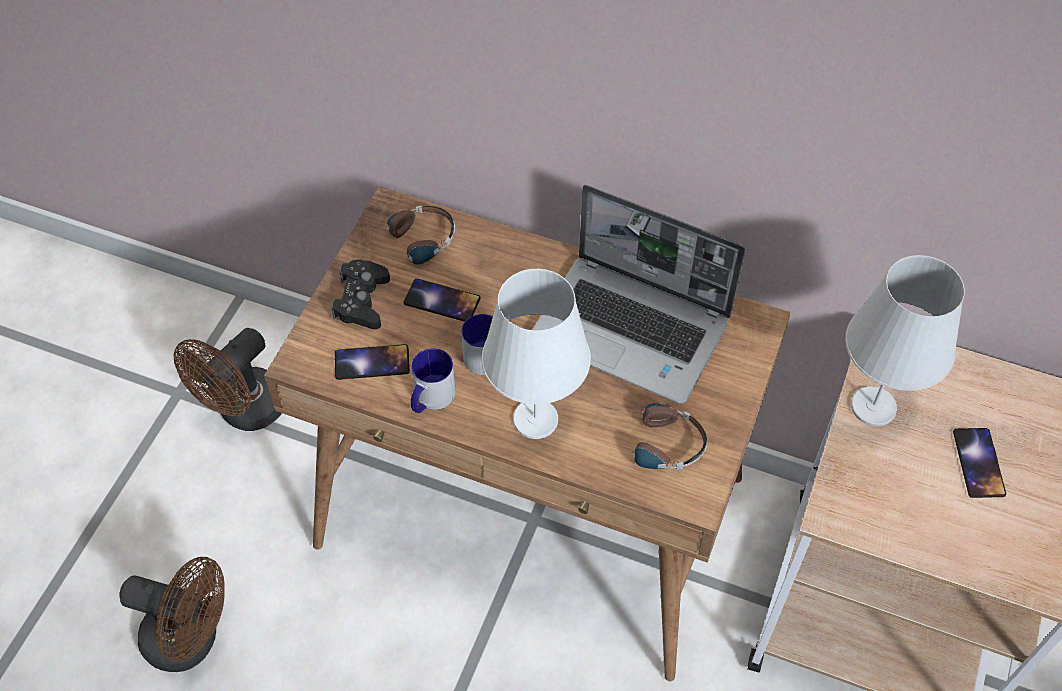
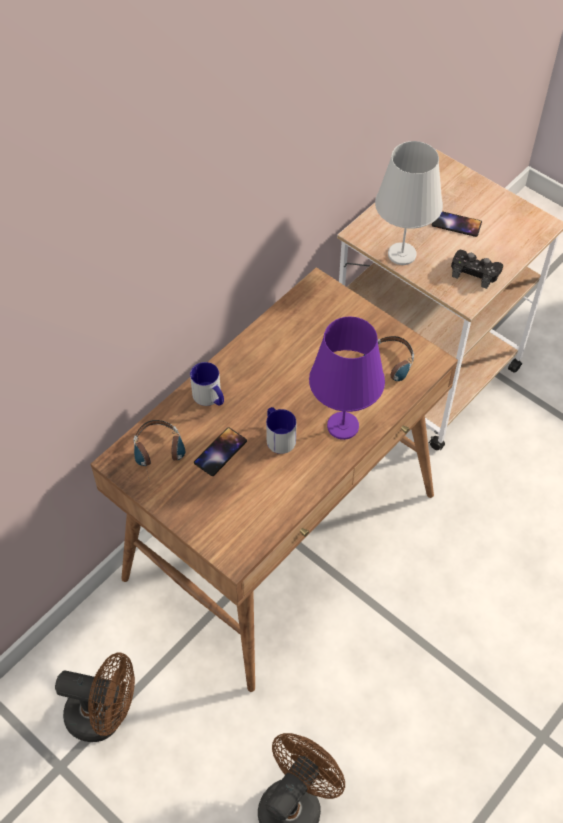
camera: 70 degrees left, 0 degrees up
brown fan [174,328,282,431] -> brown fan turned 45 degrees counterclockwise [55,653,135,742]
black game controller [331,259,390,329] -> black game controller moved to [451,250,503,289]
phone [335,344,410,380] -> none
mug [411,348,456,413] -> mug moved to [190,362,224,406]
white table lamp [481,269,591,439] -> purple table lamp [309,317,385,440]
laptop [532,185,746,404] -> none

